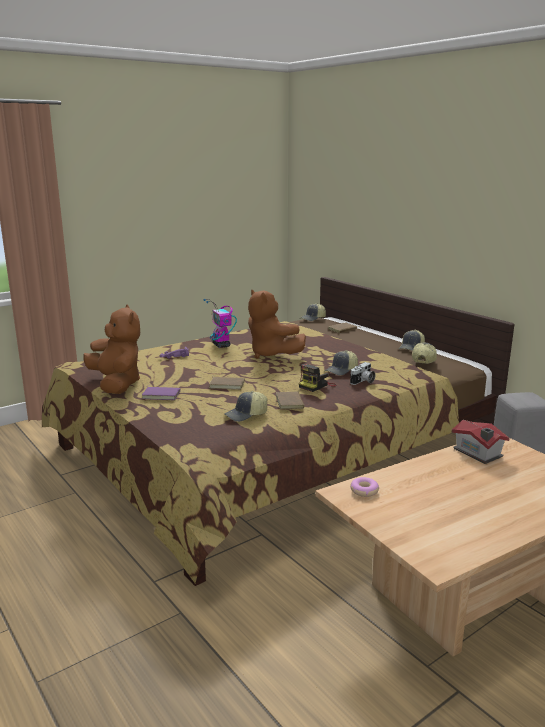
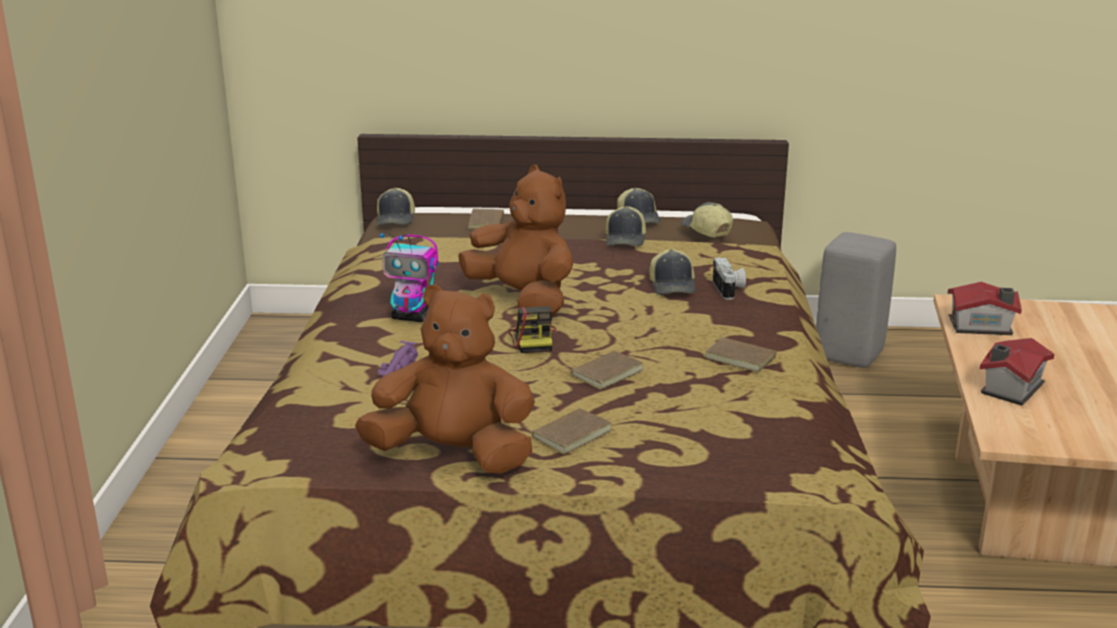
camera: 50 degrees left, 5 degrees up
purple book [141,385,180,400] -> brown book [523,408,612,454]
cap [224,391,267,422] -> cap moved to [606,206,646,246]
brown plush toy [248,289,306,359] -> brown plush toy turned 135 degrees counterclockwise [458,165,573,316]
camera [299,364,336,392] -> camera moved to [508,306,556,353]
donut [350,477,379,497] -> none
none -> toy house [980,338,1054,406]

